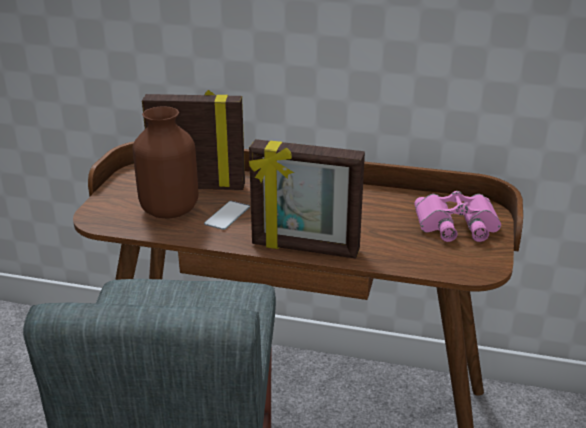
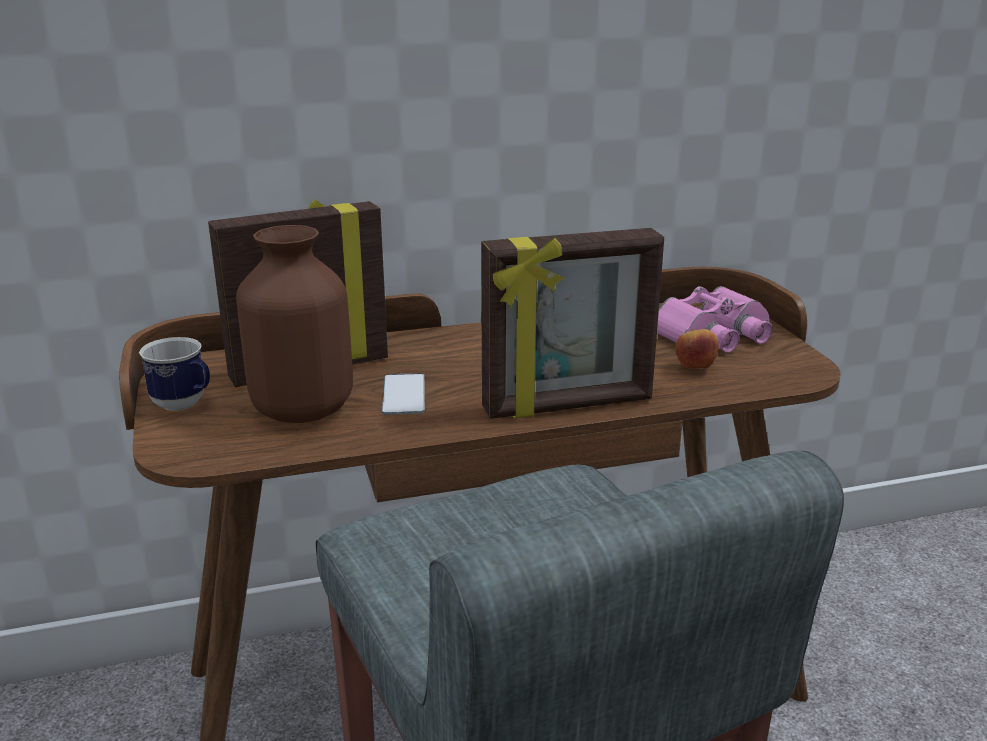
camera: 30 degrees left, 5 degrees down
none -> mug [139,337,210,411]
none -> apple [676,329,719,369]

